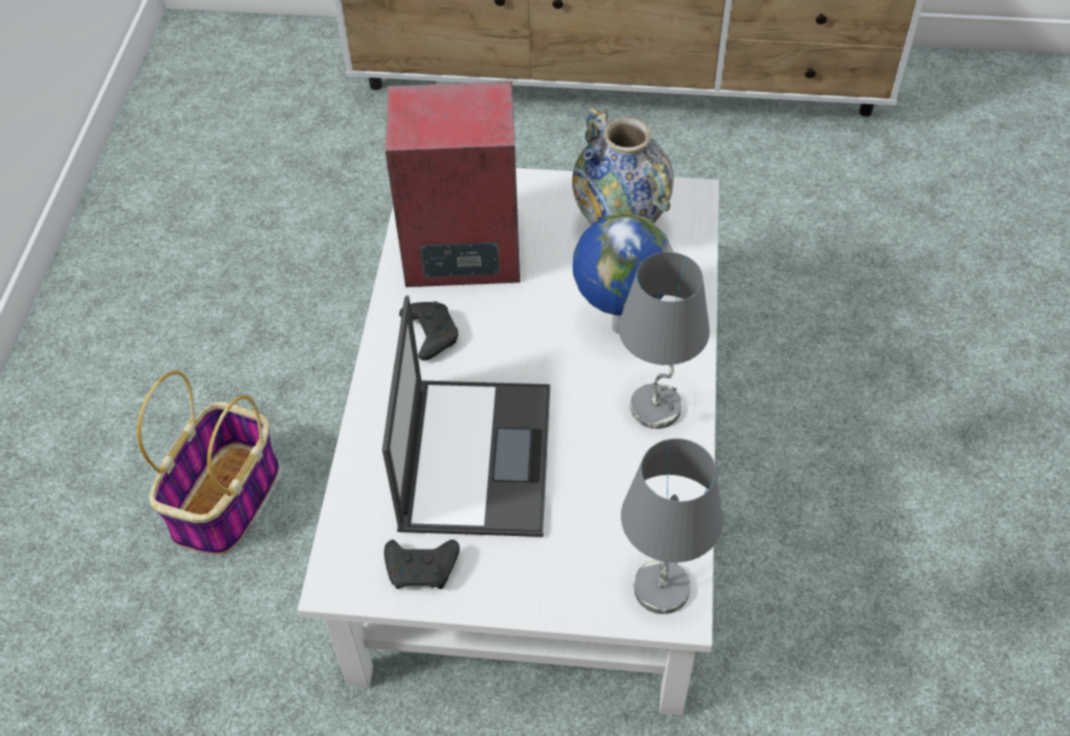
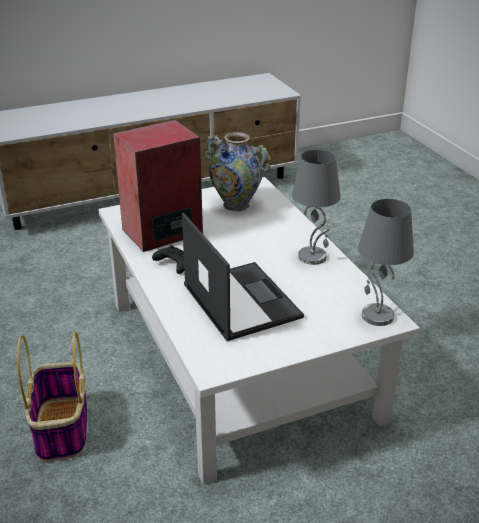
camera: 30 degrees left, 20 degrees down
black game controller [384,540,460,589] -> none
globe [573,213,673,334] -> none

